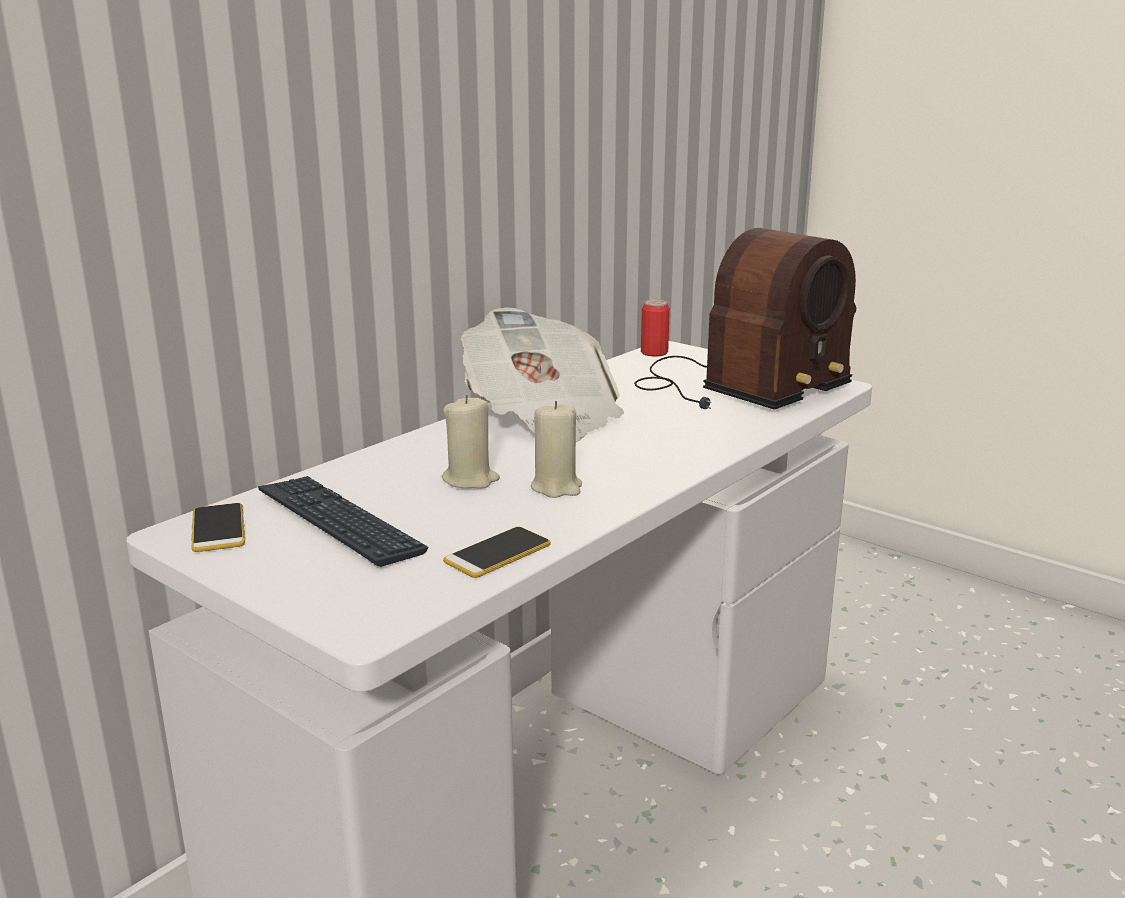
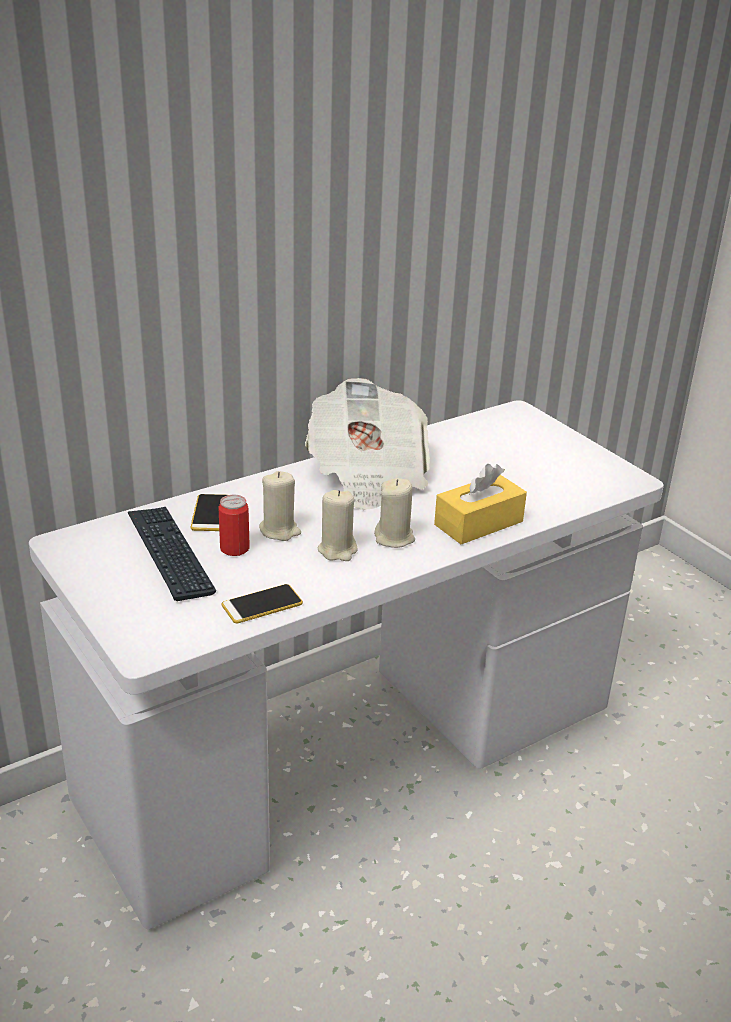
camera: 15 degrees right, 10 degrees up
phone [191,503,245,552] -> phone moved to [190,494,227,531]
radio [634,228,856,410] -> none
can [641,299,670,356] -> can moved to [218,495,250,556]
none -> beige candle [374,478,415,548]
none -> yellow tissue box [434,464,527,544]

